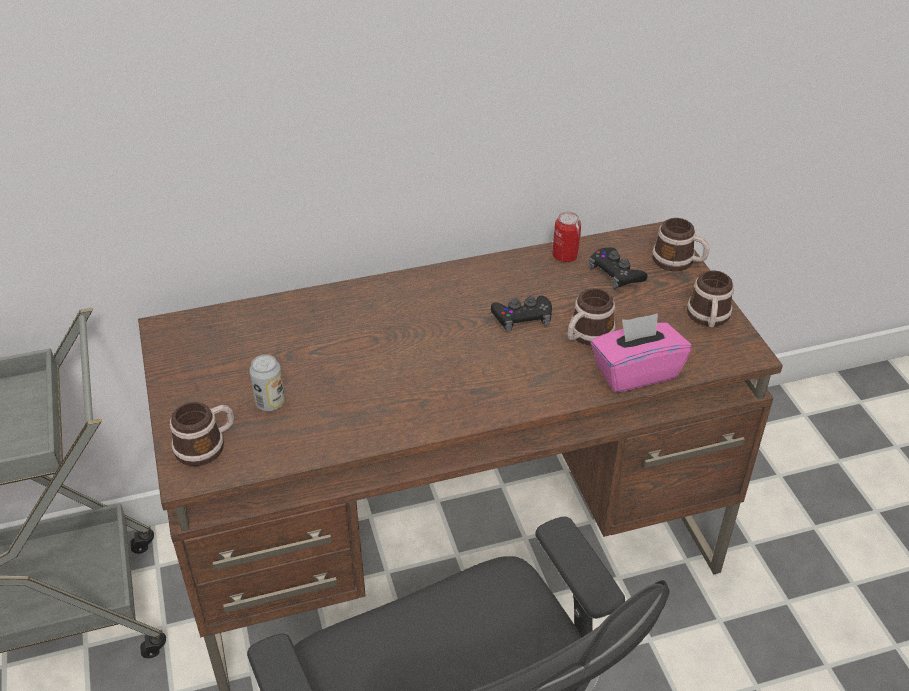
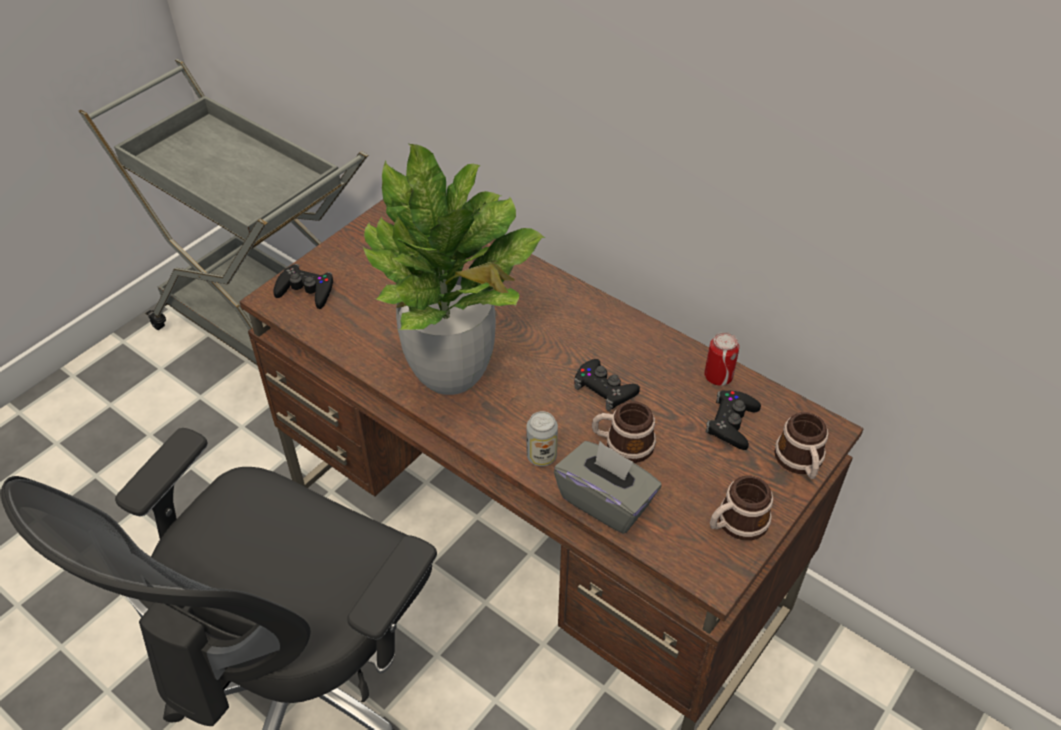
camera: 55 degrees right, 5 degrees up
mug [170,402,234,466] -> black game controller [273,264,333,309]
can [249,355,285,411] -> can moved to [526,411,558,466]
pink tissue box [591,313,691,393] -> grey tissue box [554,441,661,534]
none -> potted plant [363,144,545,395]

